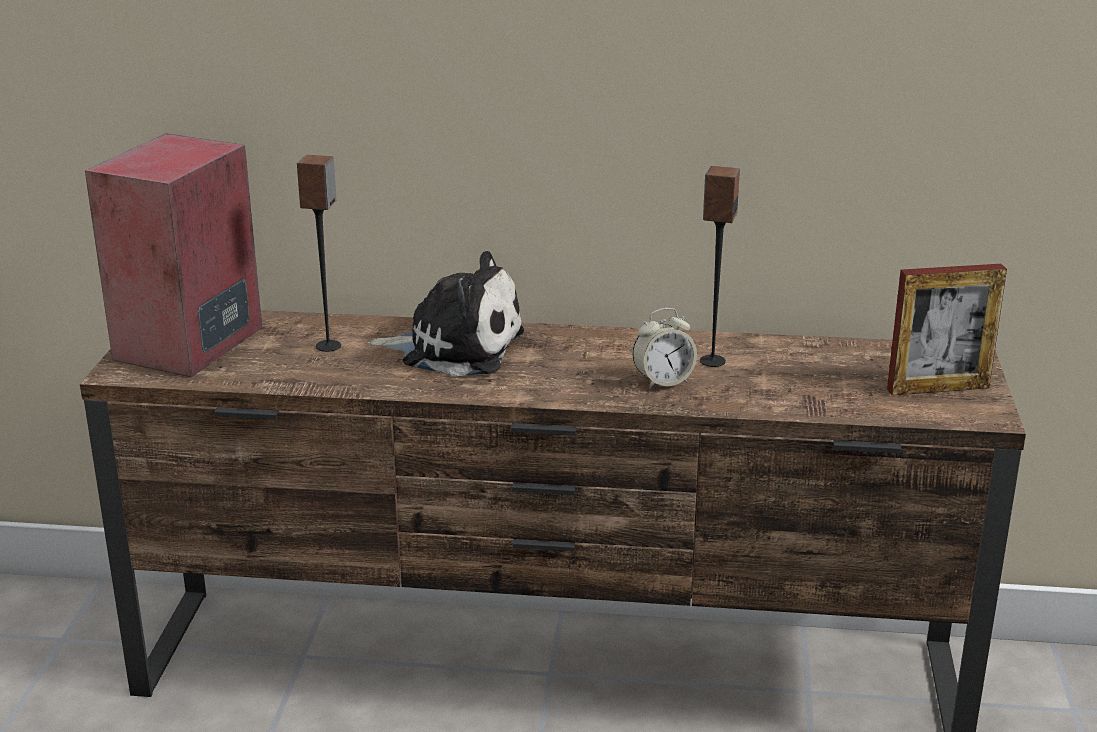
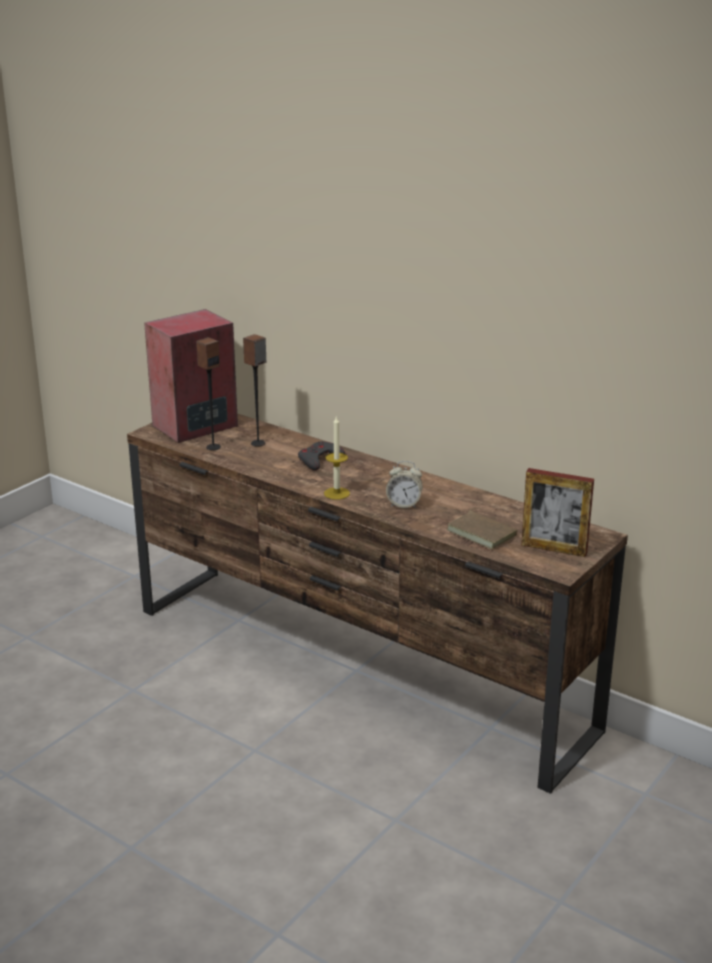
camera: 30 degrees right, 0 degrees up
plush toy [367,251,524,376] -> grey game controller [298,441,345,471]
speaker [700,166,740,367] -> speaker moved to [196,337,221,450]
none -> candle [324,416,350,500]
none -> brown book [447,508,518,549]

